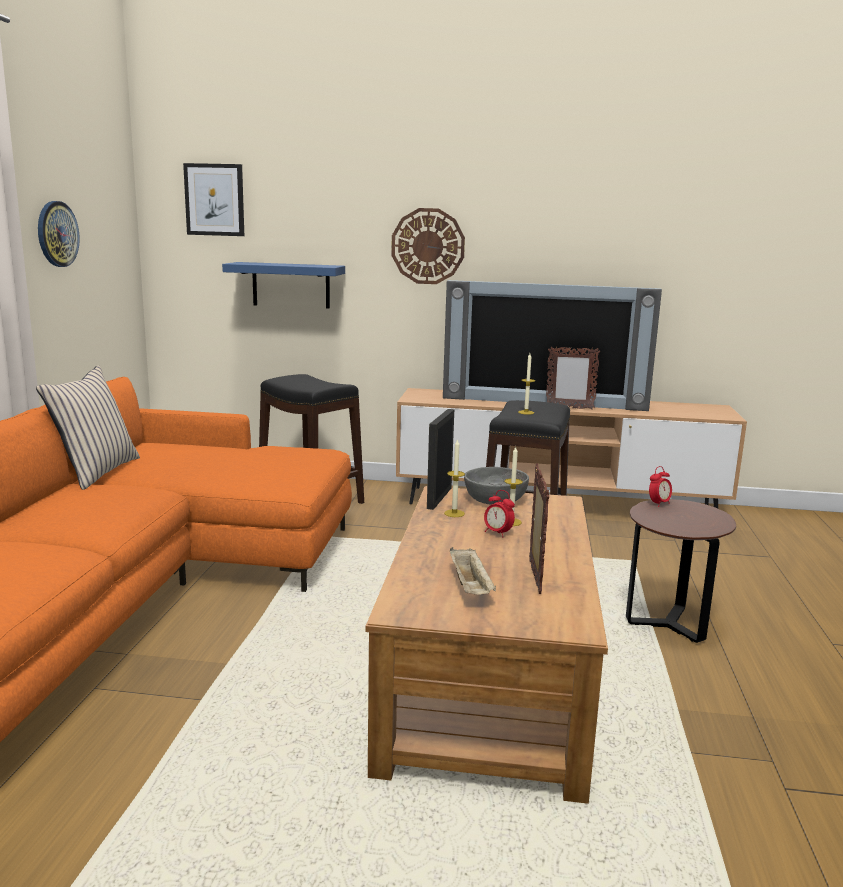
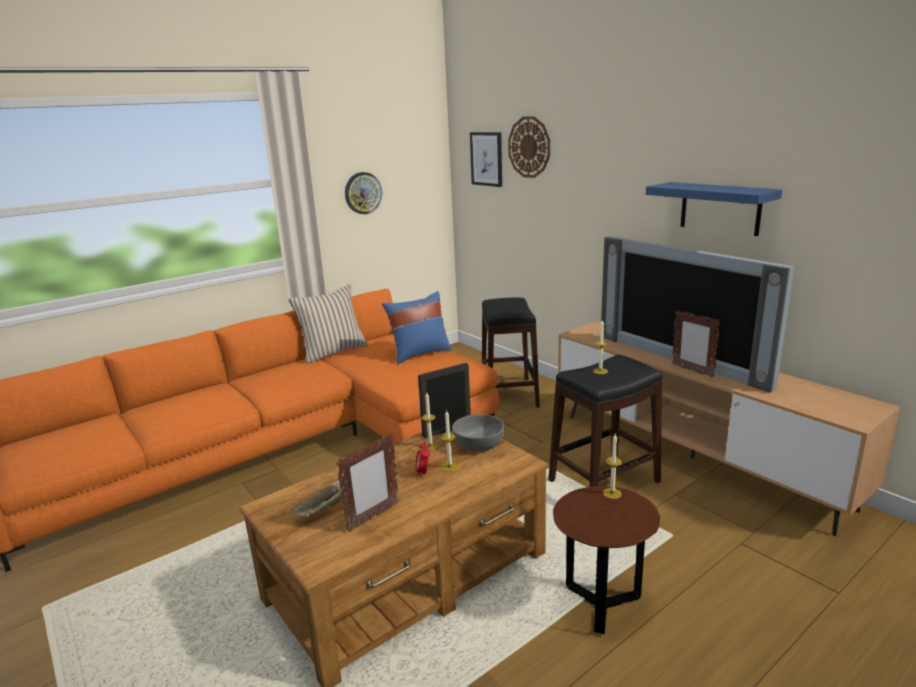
camera: 45 degrees right, 5 degrees up
blue shelf [222,262,345,309] -> blue shelf moved to [646,182,782,236]
wall clock [391,208,465,284] -> wall clock moved to [508,116,550,178]
alarm clock [649,466,672,507] -> candle [603,434,622,499]
none -> blue pillow [382,291,451,364]

